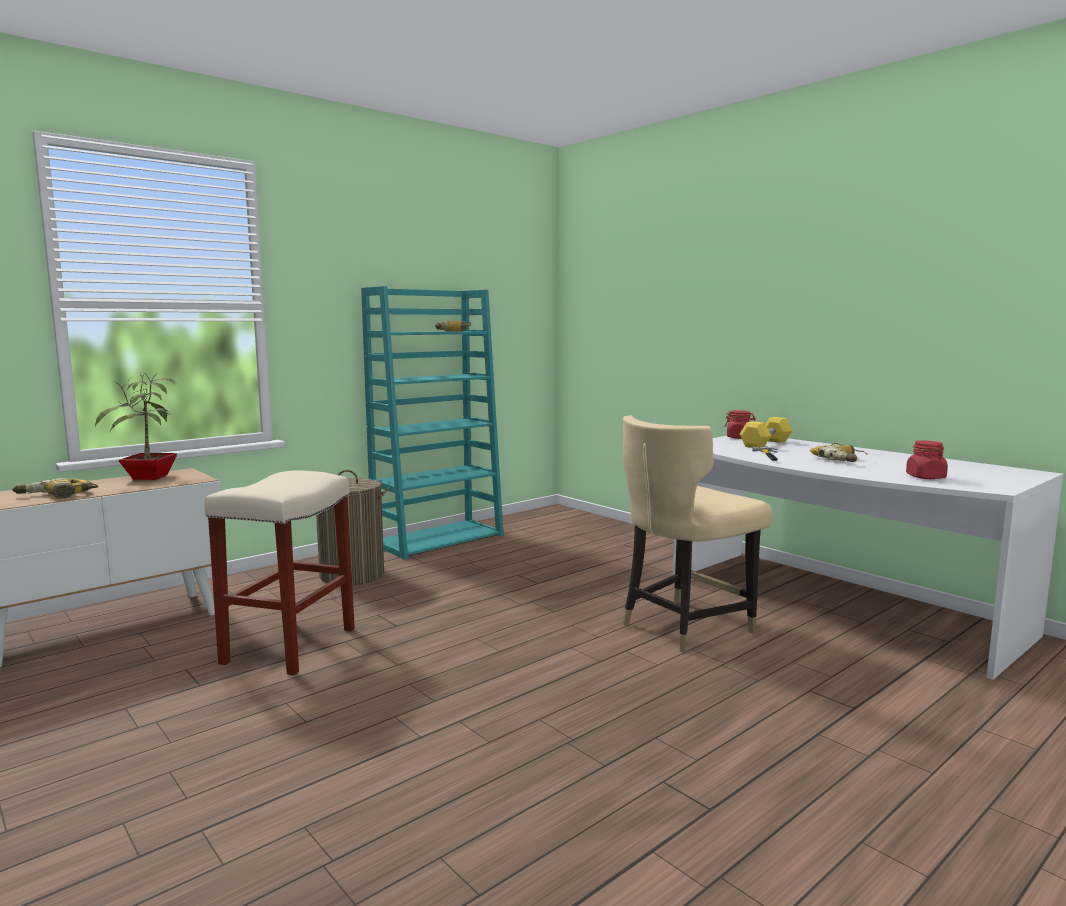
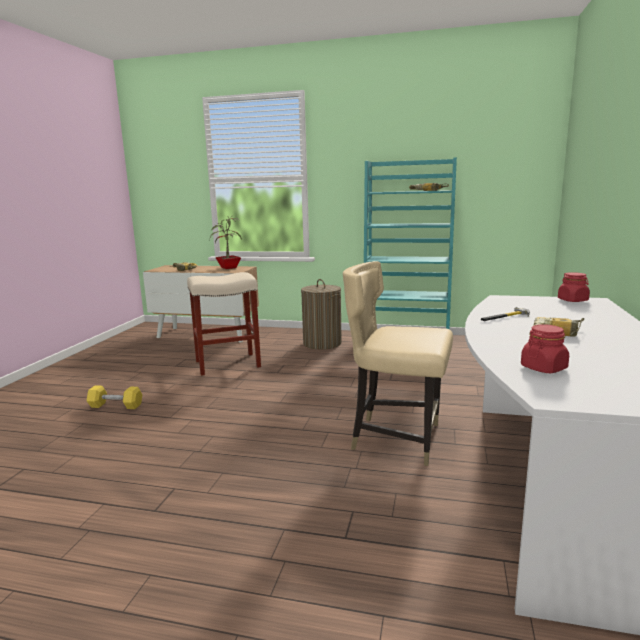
camera: 55 degrees right, 5 degrees up
yellow dumbbell [740,417,793,448] -> yellow dumbbell moved to [87,385,142,409]

